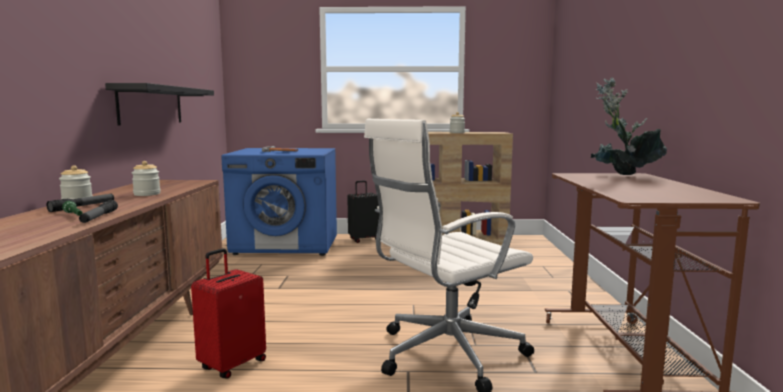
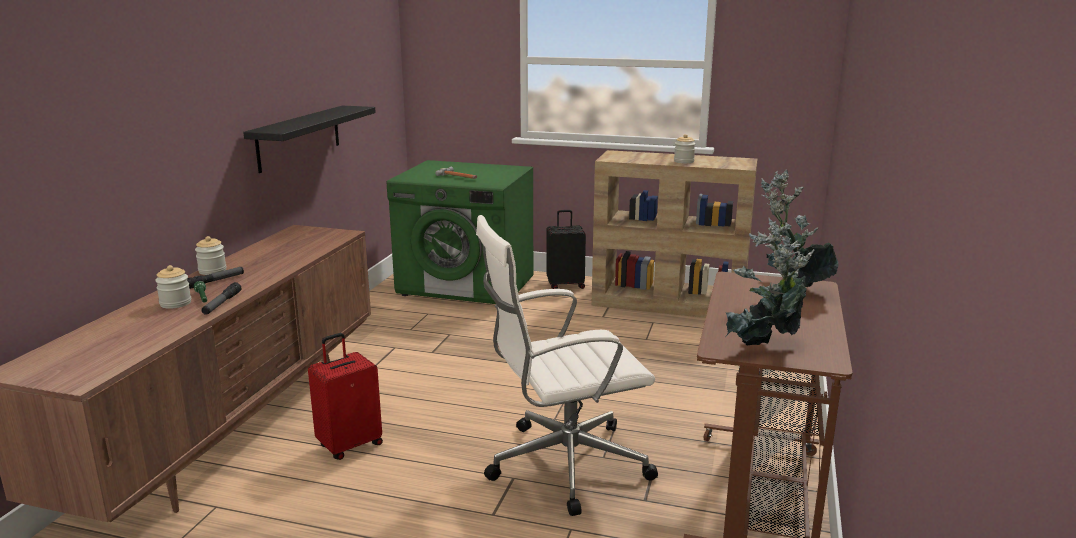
camera: 15 degrees right, 10 degrees up
jar [132,161,161,196] -> jar moved to [155,265,191,309]
blue washing machine [221,148,337,256] -> green washing machine [387,160,533,304]
none -> potted plant [726,218,815,345]

